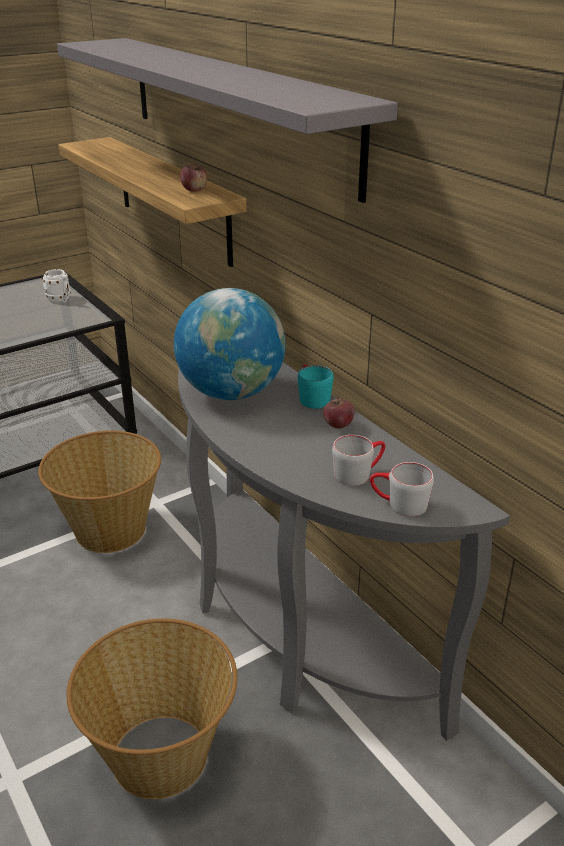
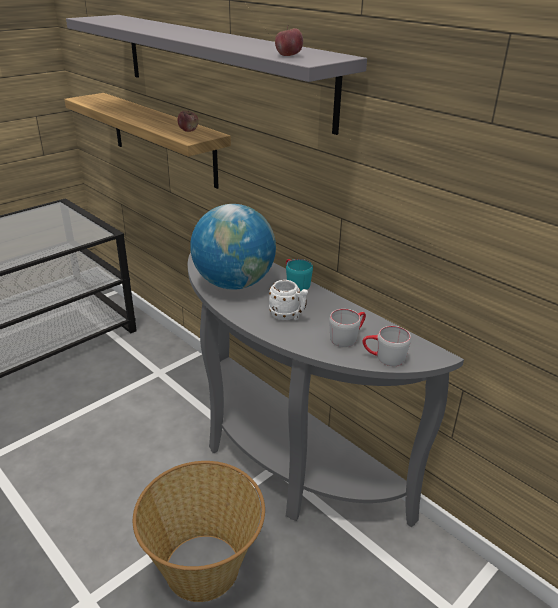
camera: 10 degrees left, 0 degrees up
basket [38,431,161,553] -> none
white mug [42,269,71,303] -> white mug moved to [269,280,308,320]
apple [323,397,354,429] -> apple moved to [275,25,303,56]

